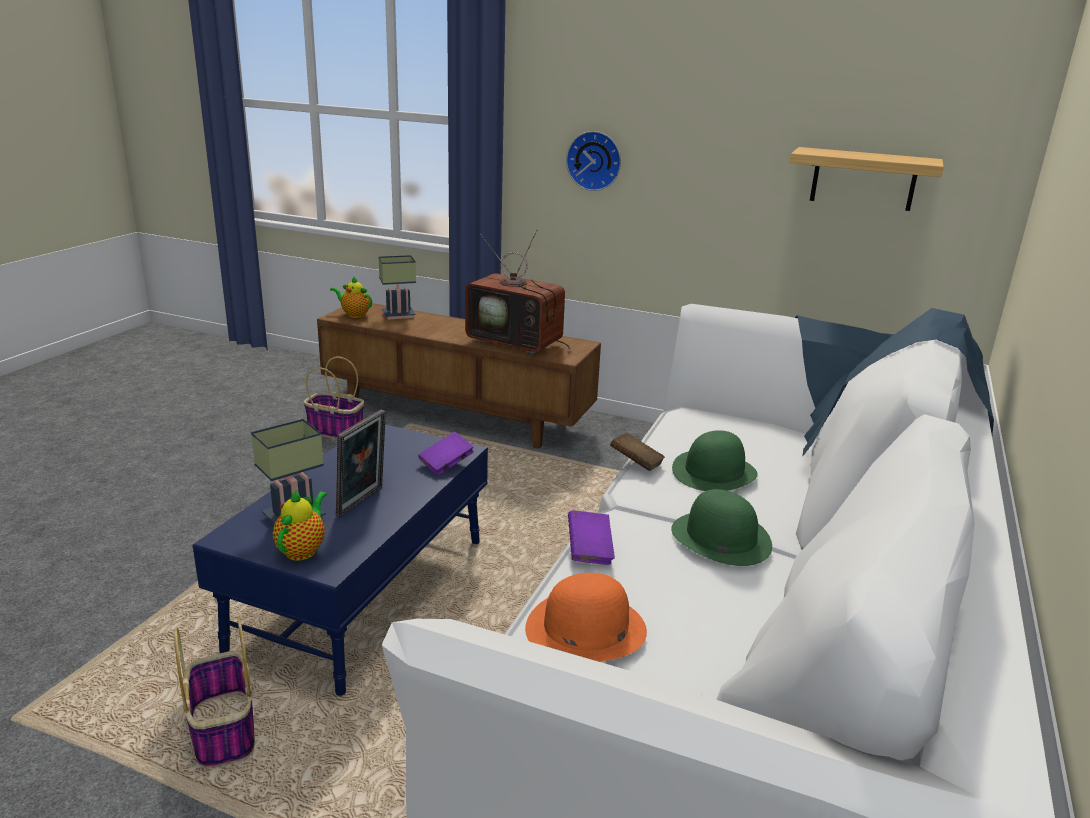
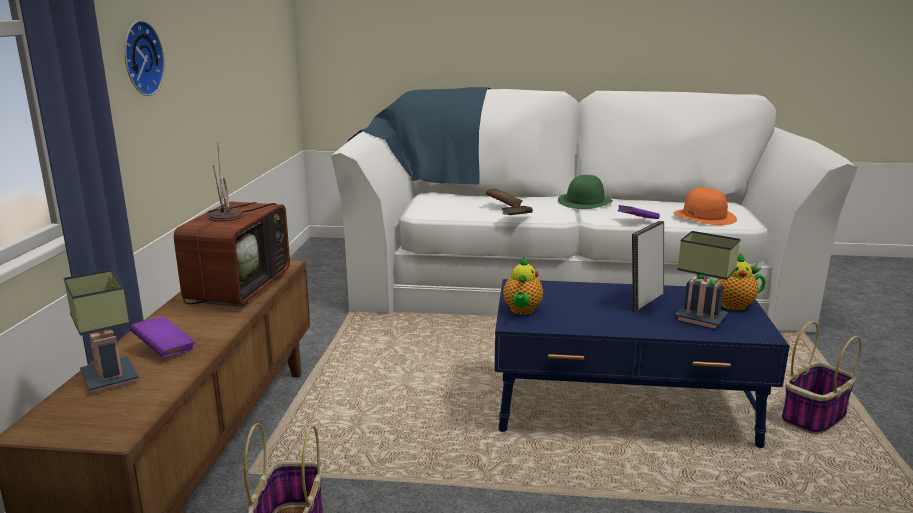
camera: 105 degrees left, 5 degrees down
teapot [330,276,372,318] -> teapot moved to [503,257,543,315]
picture frame [336,410,386,517] -> picture frame turned 60 degrees counterclockwise [632,221,664,312]
purple book [418,431,474,475] -> purple book moved to [130,317,195,358]
green hat [672,430,758,491] -> brown book [486,188,522,207]
shelf [790,147,944,211] -> none

